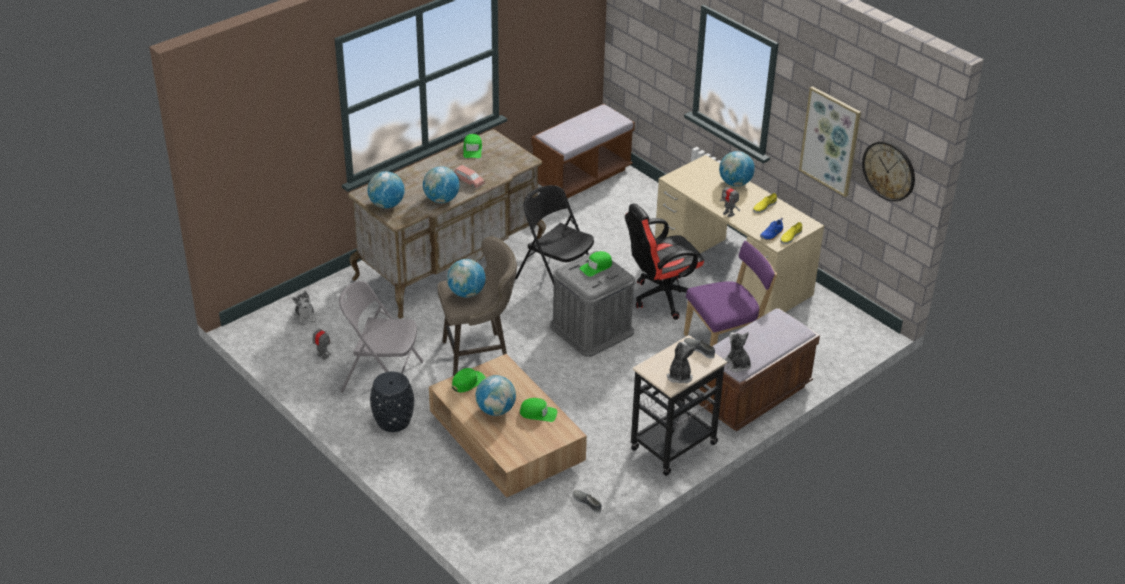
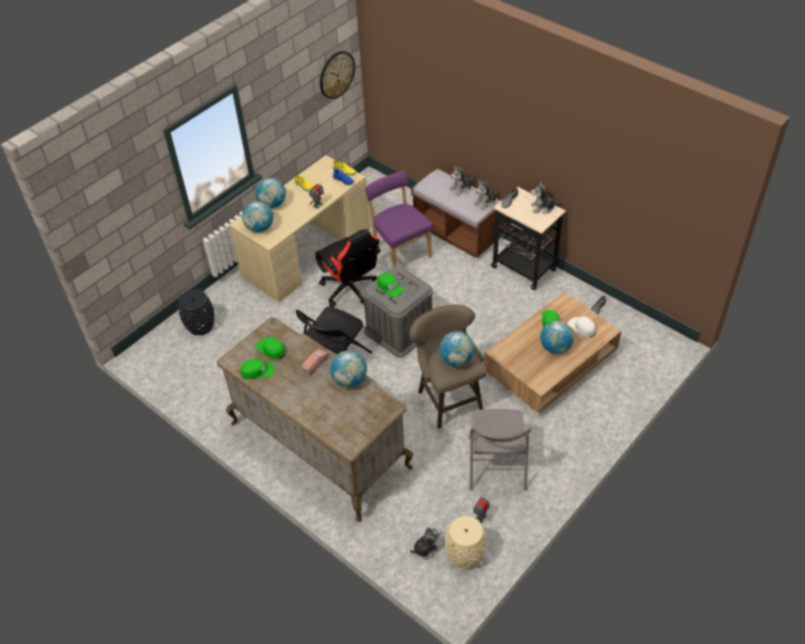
camera: 95 degrees left, 10 degrees up
globe [367,171,405,208] -> globe moved to [242,201,273,232]
black stool [370,371,414,432] -> black stool moved to [179,289,214,335]
green cap [452,368,486,392] -> green cap moved to [255,337,285,360]
brown bench [531,104,635,198] -> none
picture [799,86,861,197] -> none
none -> beige stool [445,516,487,569]
none -> plush toy [450,165,474,195]
none -> white cap [568,316,596,338]

